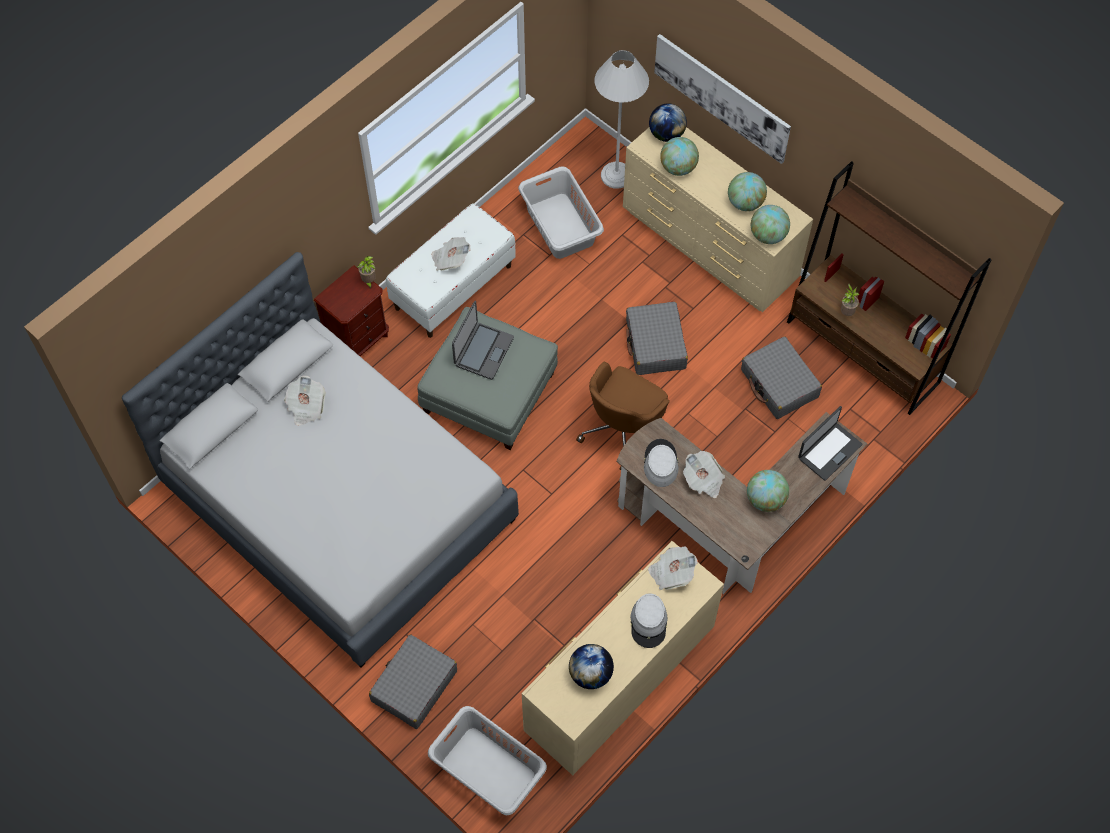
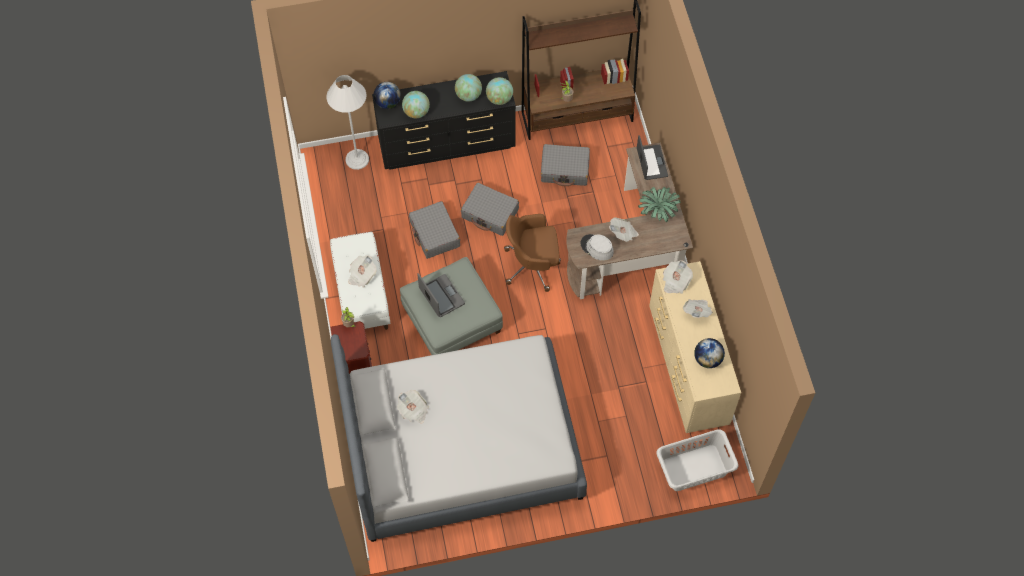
camera: 55 degrees left, 0 degrees up
grey suitcase [369,634,457,729] -> grey suitcase moved to [409,201,460,259]
grey laundry basket [518,166,604,259] -> none
brown office chair [576,361,670,470] -> brown office chair turned 105 degrees clockwise [504,214,561,292]
beige dresser [623,127,813,312] -> black dresser [372,71,516,170]
grey hat [630,593,668,648] -> newspaper [683,299,713,318]
picture [654,34,791,164] -> none
globe [747,470,789,512] -> potted plant [638,187,681,223]

